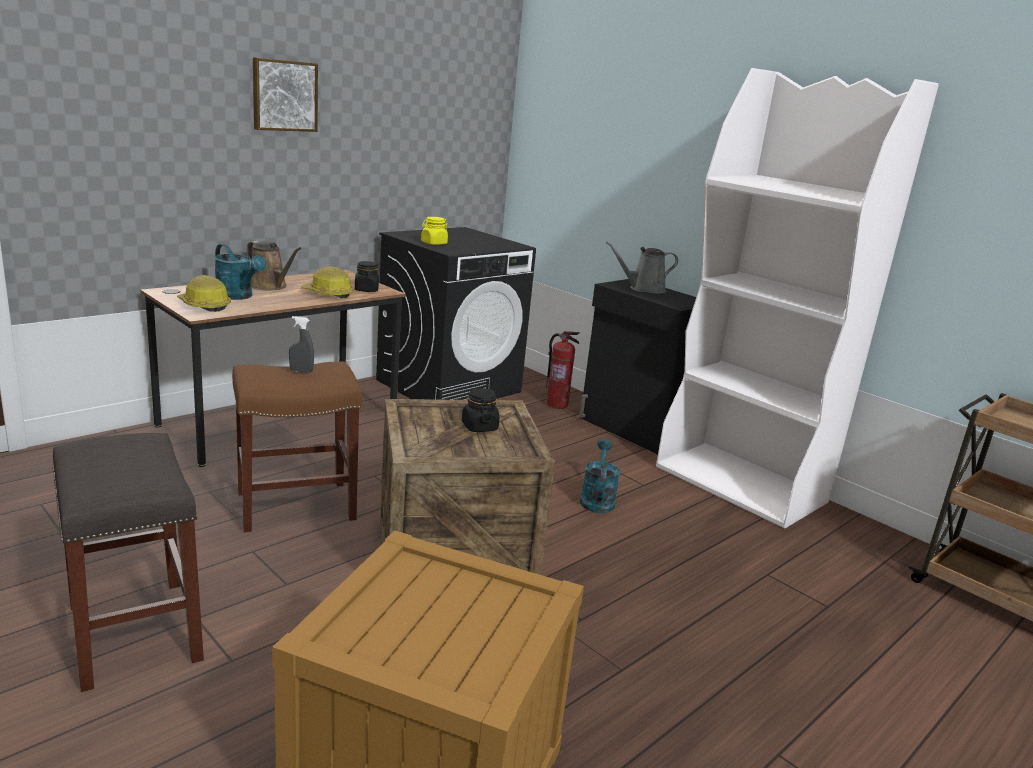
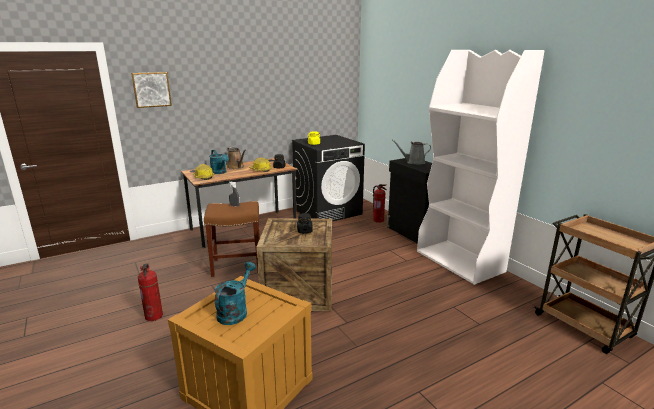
camera: 15 degrees right, 0 degrees up
grey stool [52,433,204,692] -> fire extinguisher [138,263,163,321]
picture [253,57,318,132] -> picture moved to [131,72,172,108]
turquoise watering can [580,439,620,513] -> turquoise watering can moved to [215,262,256,325]

